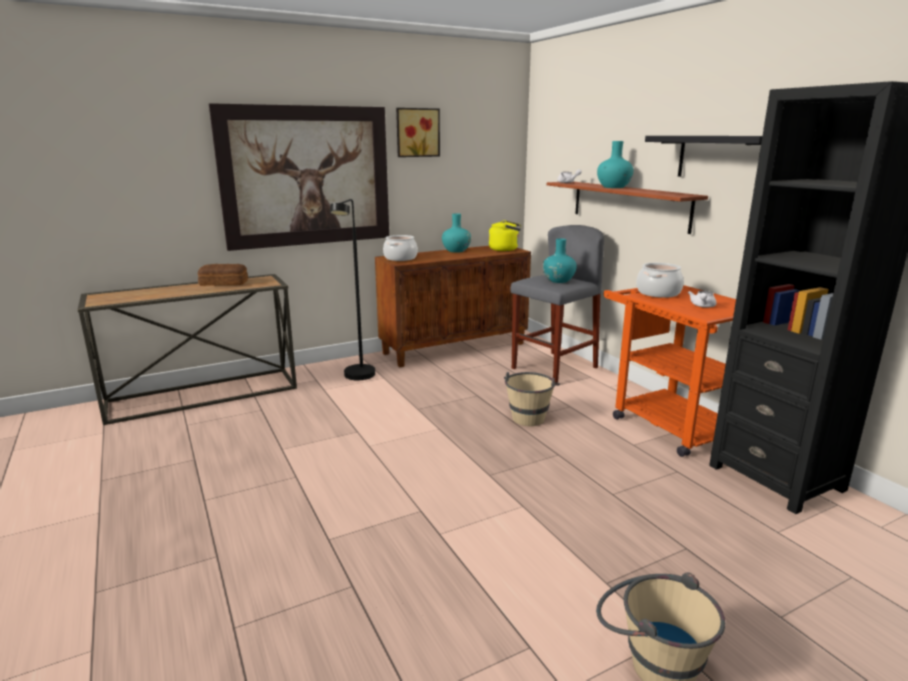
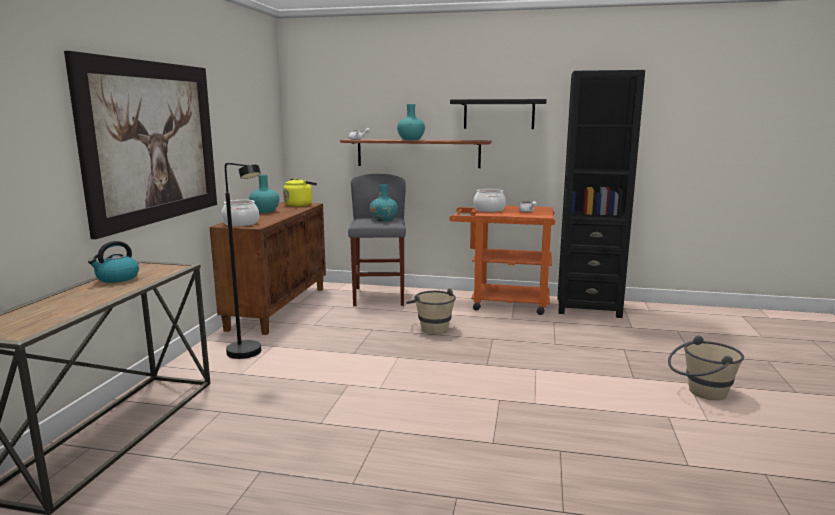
camera: 50 degrees left, 5 degrees down
bread [198,264,248,286] -> kettle [88,241,139,283]
picture [396,108,440,157] -> none

